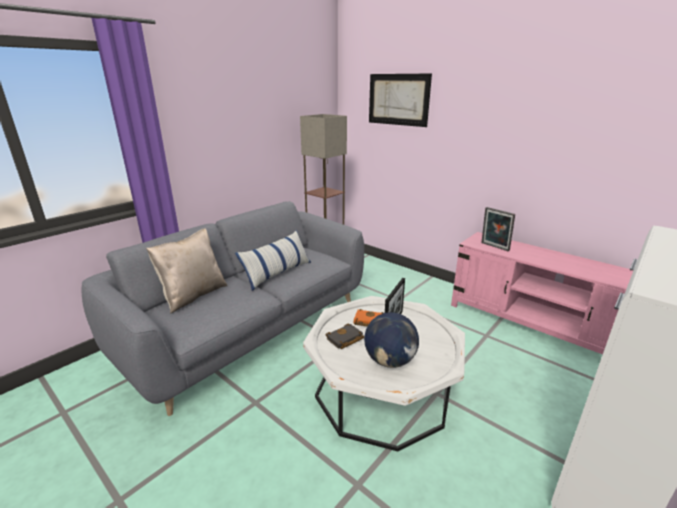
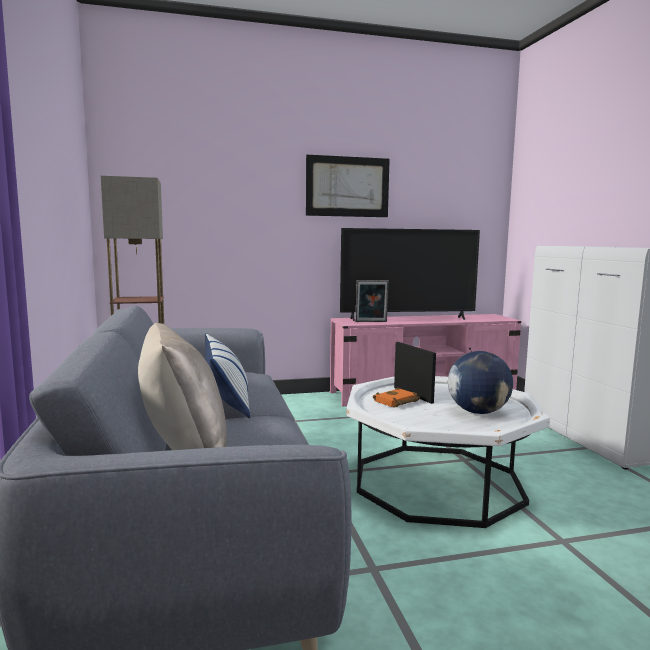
camera: 55 degrees left, 15 degrees down
black book [326,324,364,349] -> none
picture [369,73,432,127] -> picture moved to [306,155,390,217]
none -> television [340,228,480,321]

